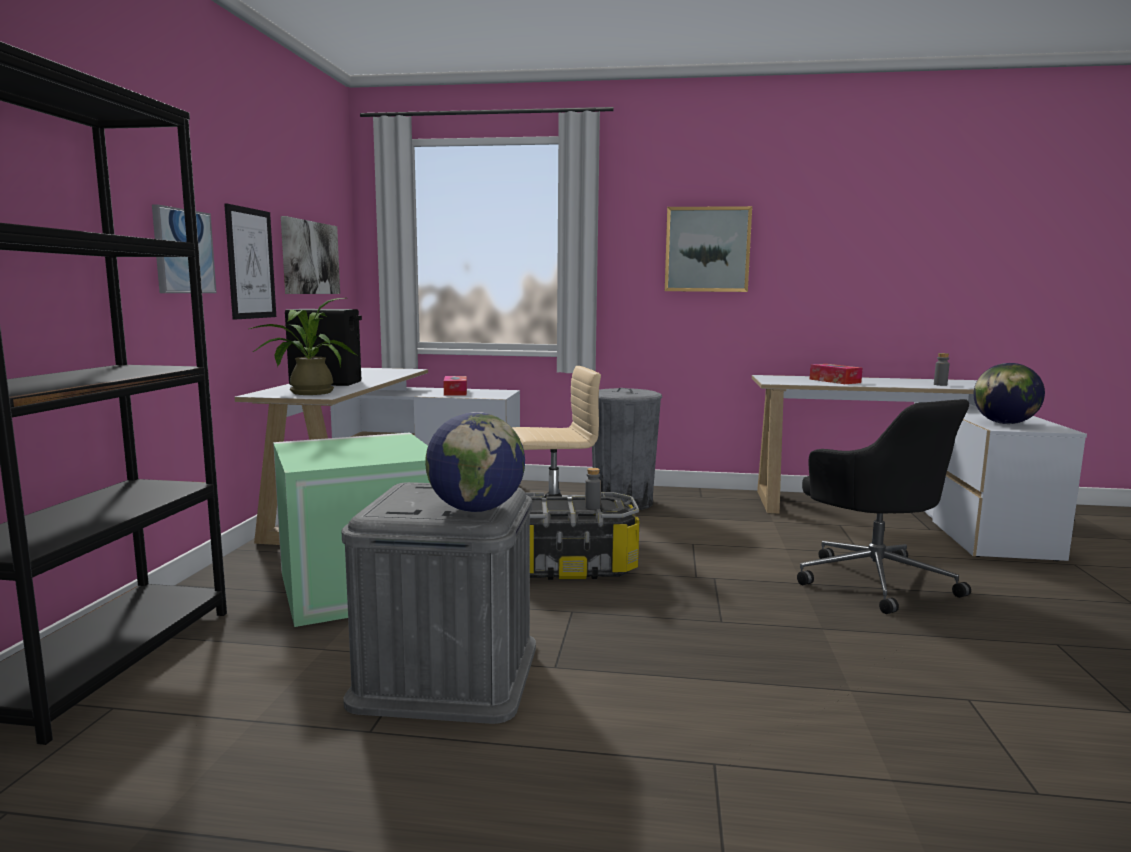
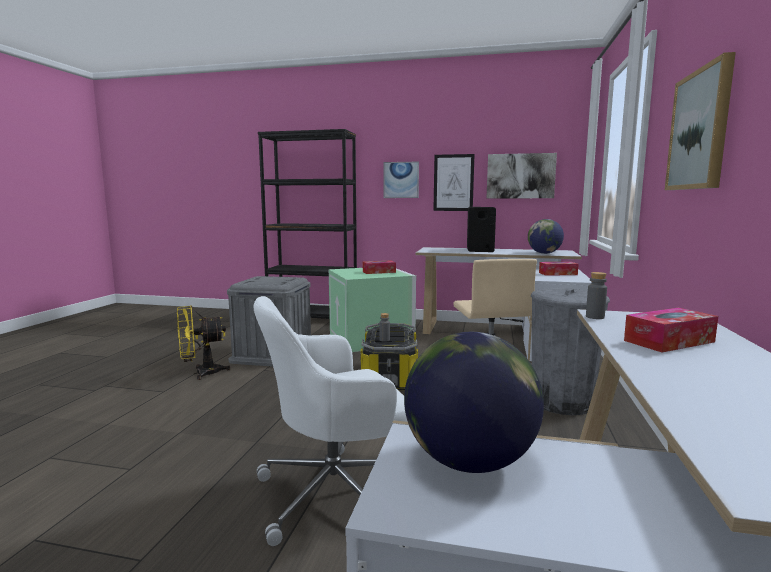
camera: 95 degrees right, 0 degrees up
potted plant [249,298,357,395] -> none
globe [425,412,525,512] -> globe moved to [528,219,564,254]
black office chair [797,399,971,614] -> white office chair [253,296,408,546]
grey bottle [934,353,950,386] -> grey bottle moved to [586,272,607,319]
none -> yellow fan [177,305,230,380]
none -> tissue box [363,261,396,274]

